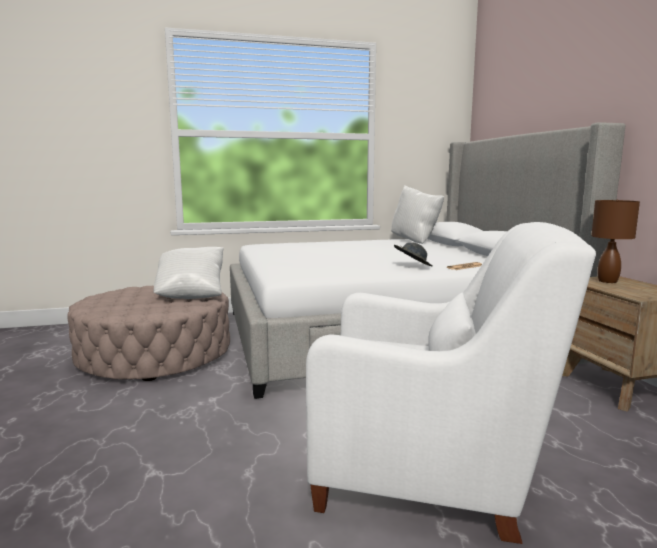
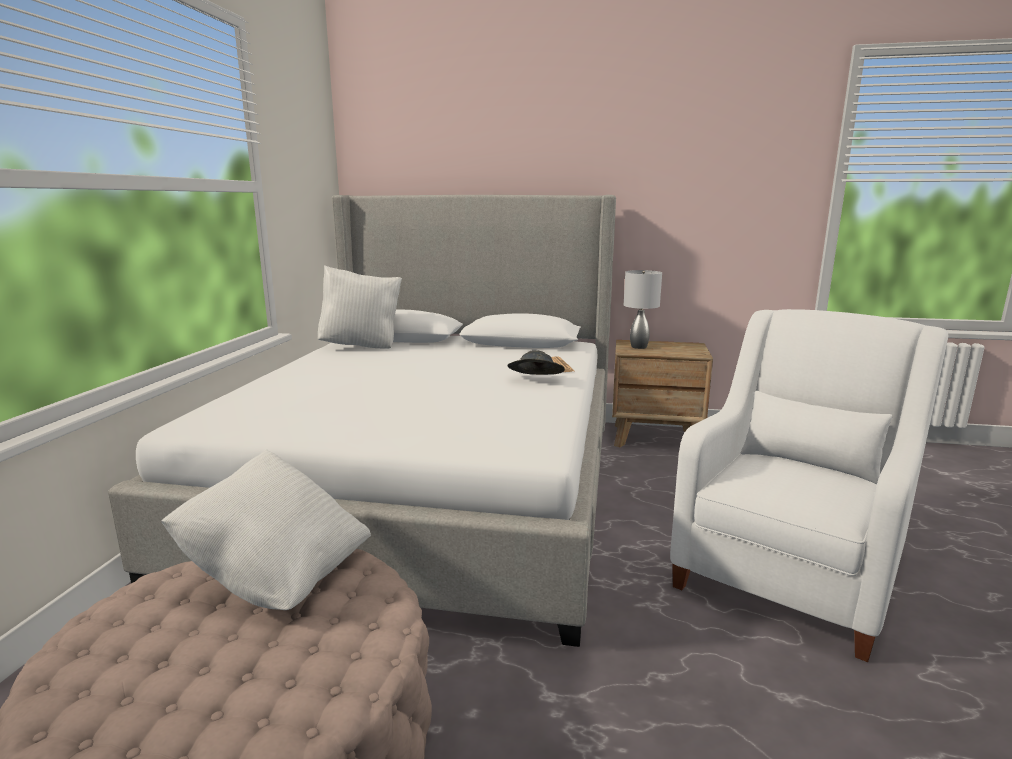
camera: 65 degrees left, 5 degrees up
brown table lamp [591,200,640,283] -> grey table lamp [624,270,662,349]

